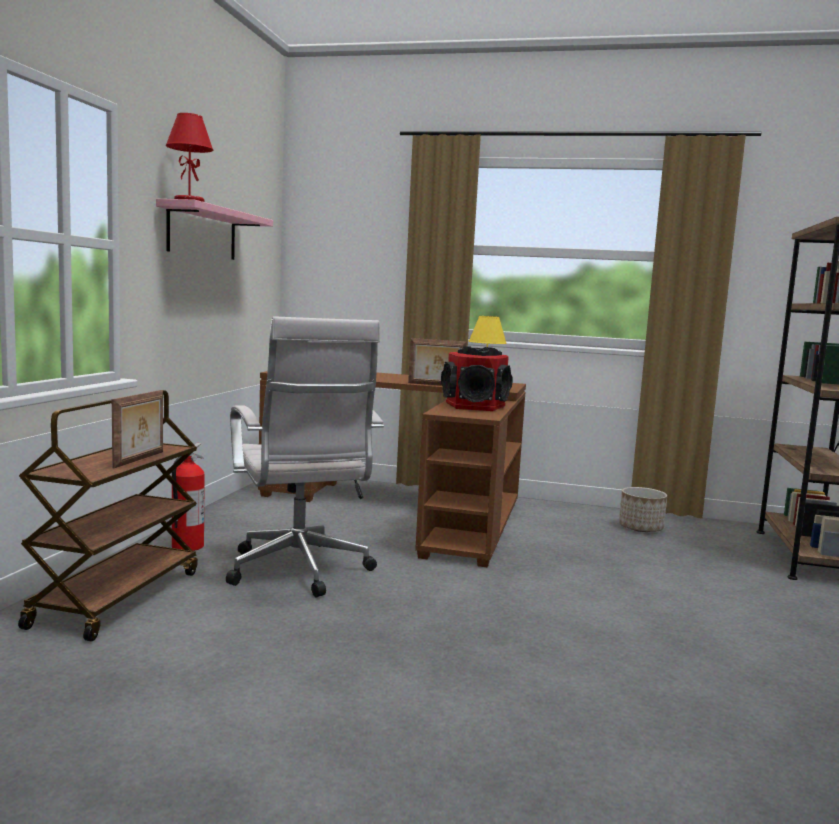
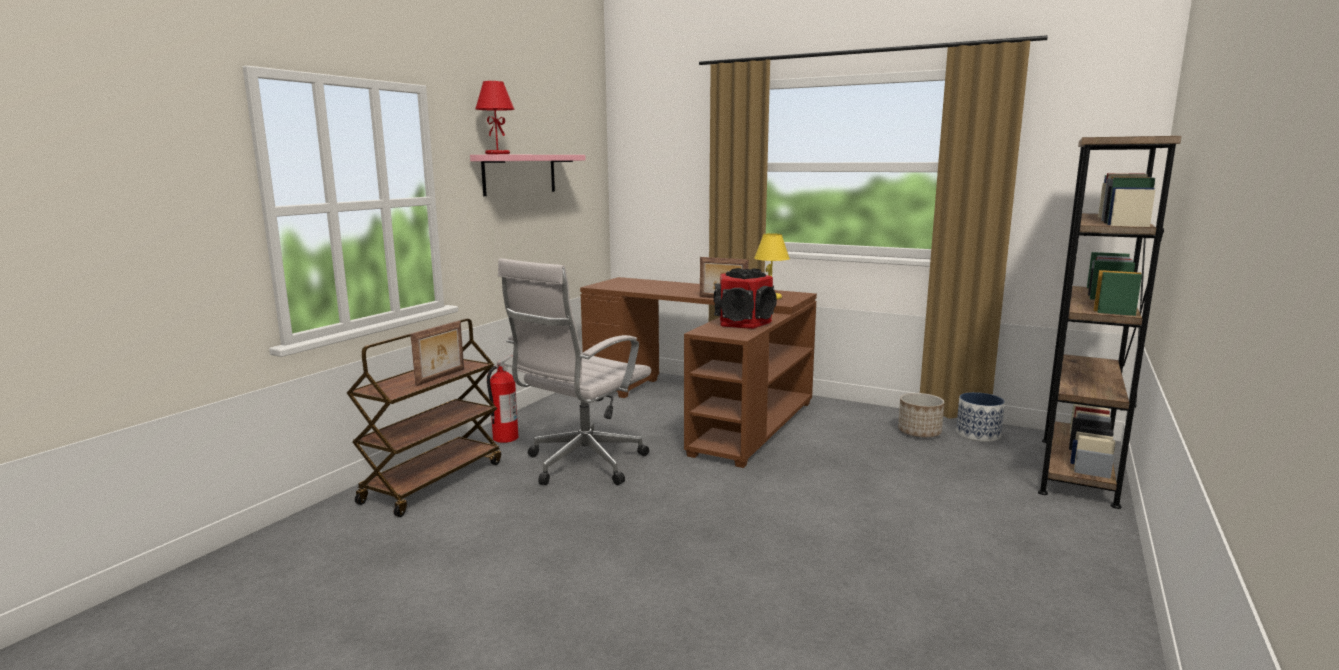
camera: 15 degrees right, 5 degrees up
white office chair [226,316,384,597] -> white office chair turned 45 degrees clockwise [498,258,651,485]
none -> planter [956,392,1005,442]

